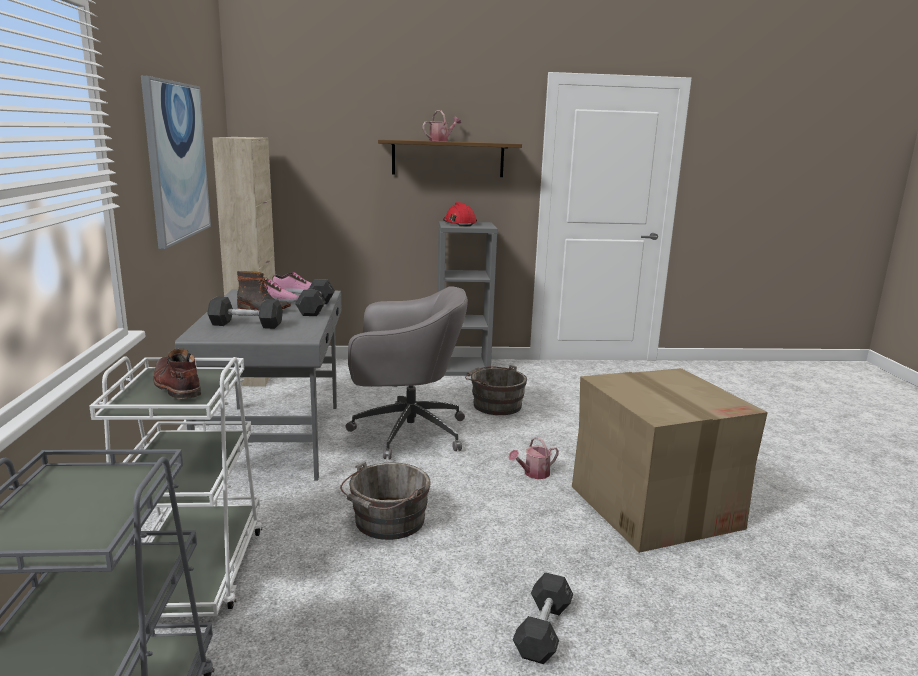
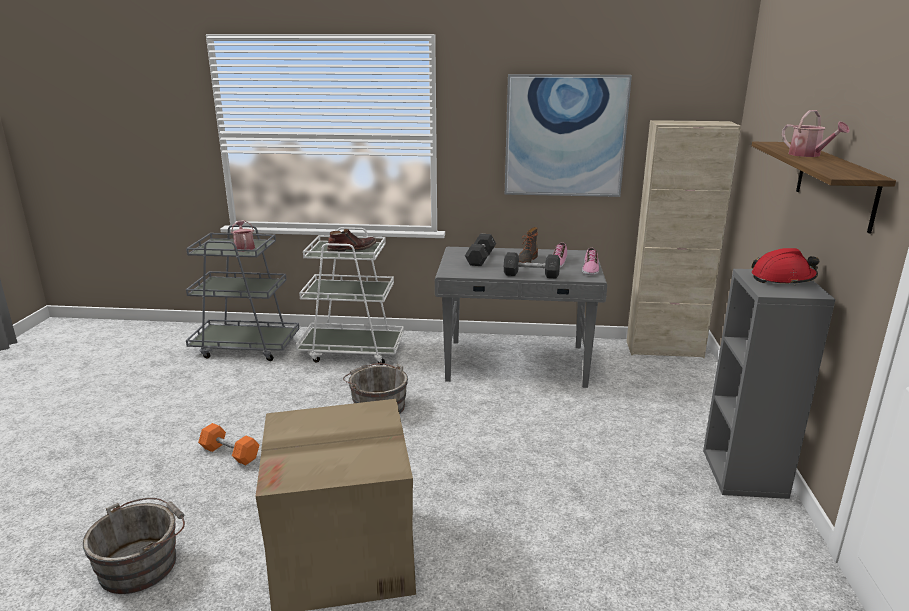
camera: 100 degrees right, 5 degrees up
grey office chair [346,286,468,460] -> none
grey bucket [465,365,527,415] -> grey bucket moved to [83,498,185,594]
watering can [508,437,559,479] -> watering can moved to [231,220,255,252]
grey dumbbell [513,572,573,664] -> orange dumbbell [198,423,259,465]

